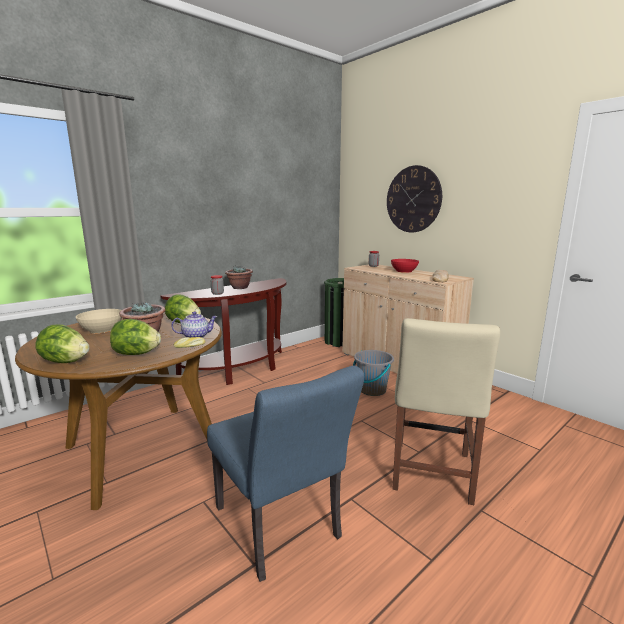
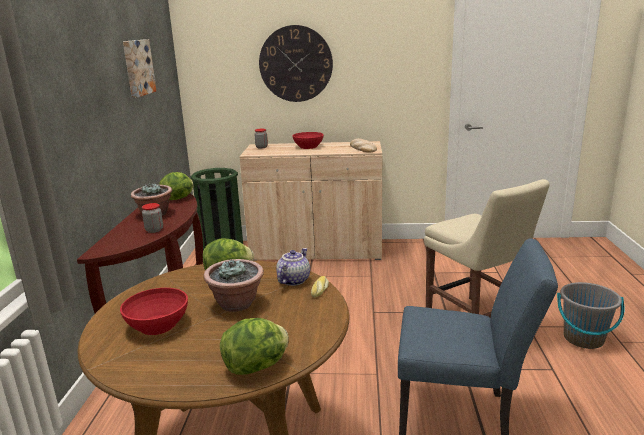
camera: 45 degrees left, 5 degrees up
beige bowl [76,309,122,333] -> red bowl [120,288,188,335]
lettuce [110,319,161,355] -> lettuce moved to [159,172,193,200]
grey bucket [353,350,394,396] -> grey bucket moved to [557,282,625,349]
none -> picture [123,39,156,98]

